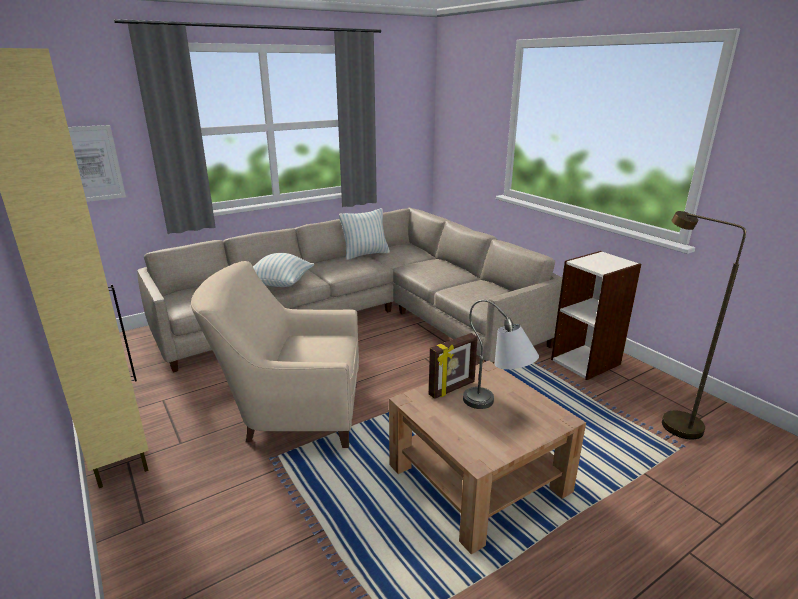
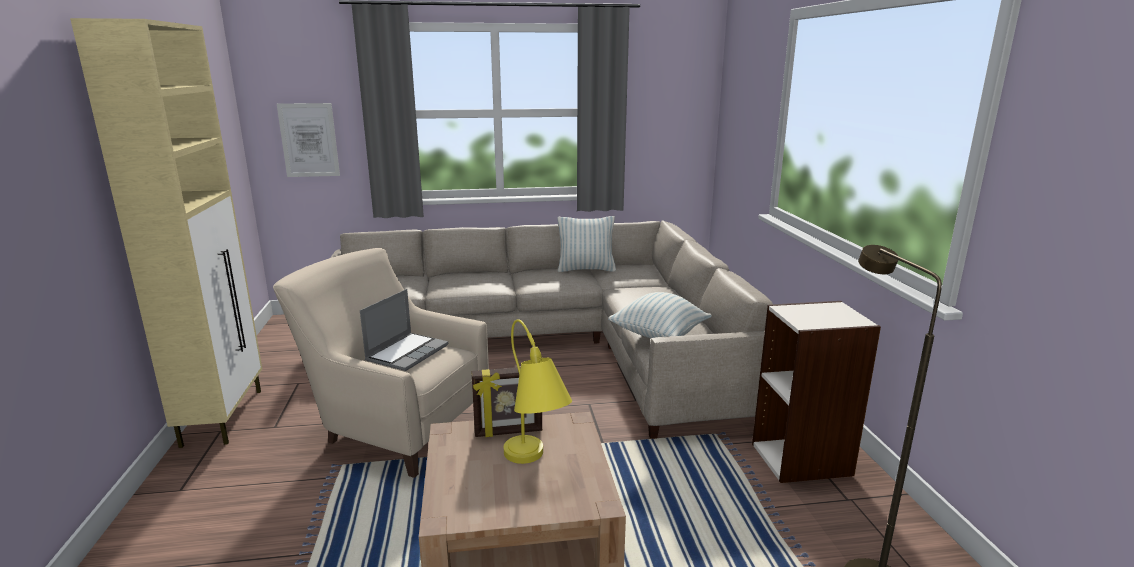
camera: 25 degrees right, 5 degrees down
pillow [253,253,314,287] -> pillow moved to [608,292,712,339]
grey table lamp [463,300,539,409] -> yellow table lamp [504,319,572,464]
none -> laptop [360,289,448,371]

